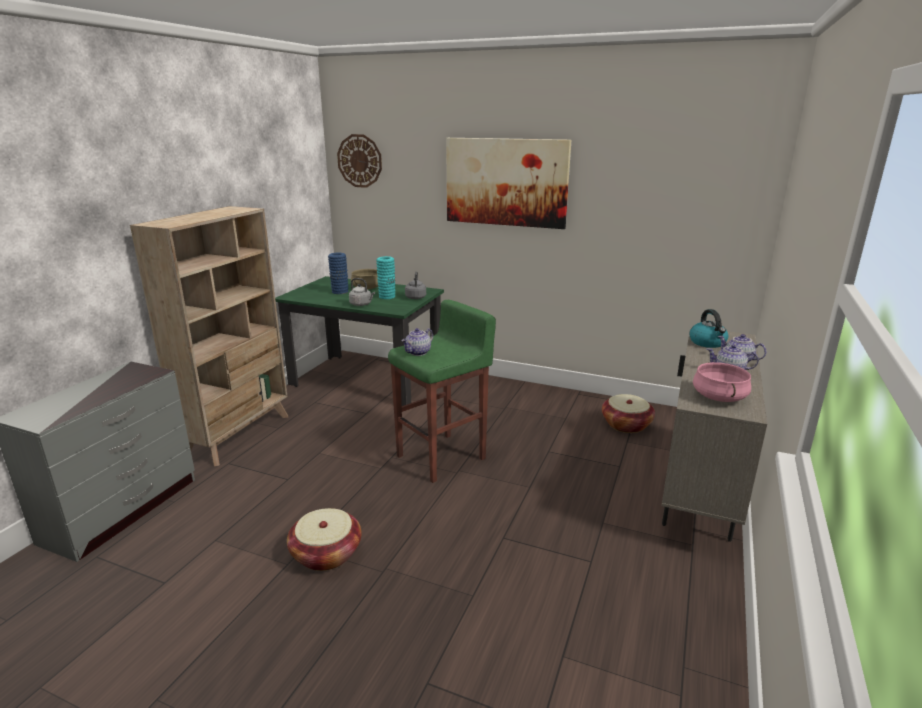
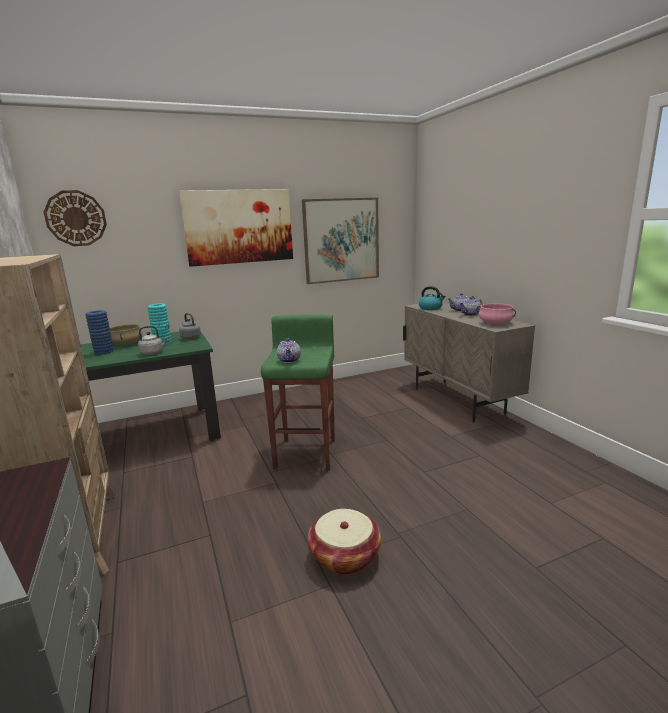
camera: 45 degrees left, 5 degrees down
basket [602,394,655,433] -> none
none -> picture [302,198,379,284]

